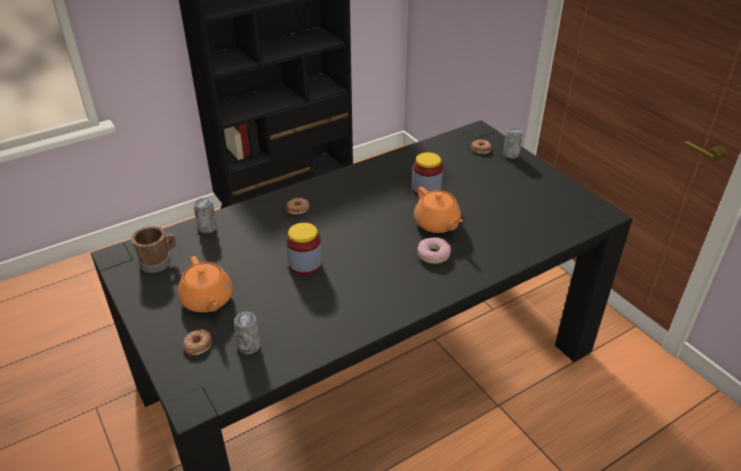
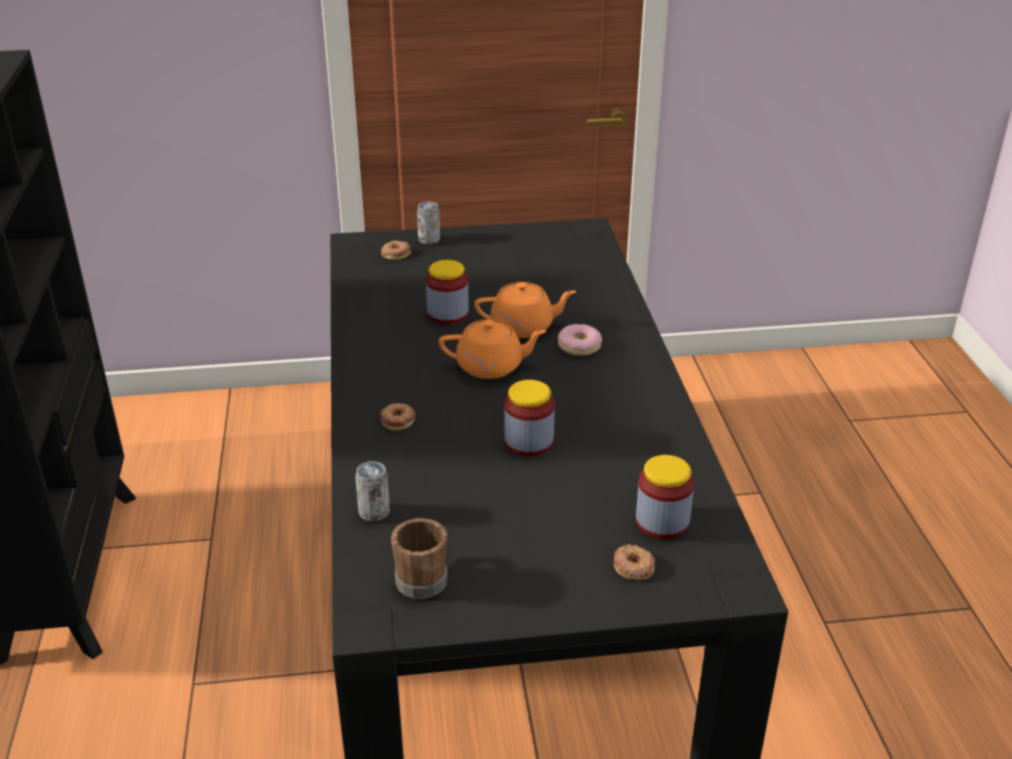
camera: 65 degrees left, 5 degrees down
orange teapot [178,256,233,312] -> orange teapot moved to [439,319,547,379]
can [234,312,261,354] -> jar [636,455,694,539]

